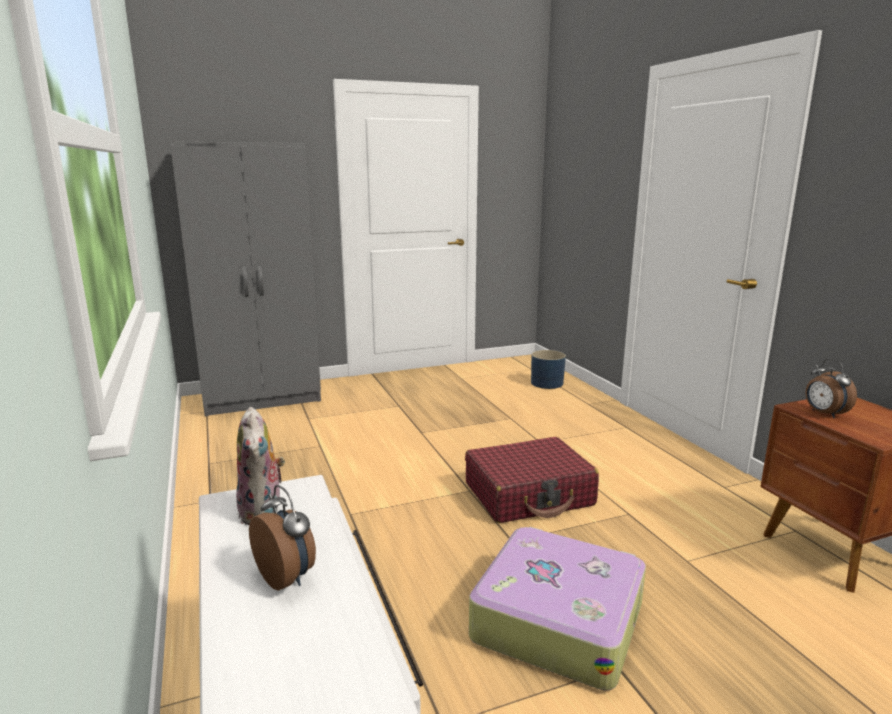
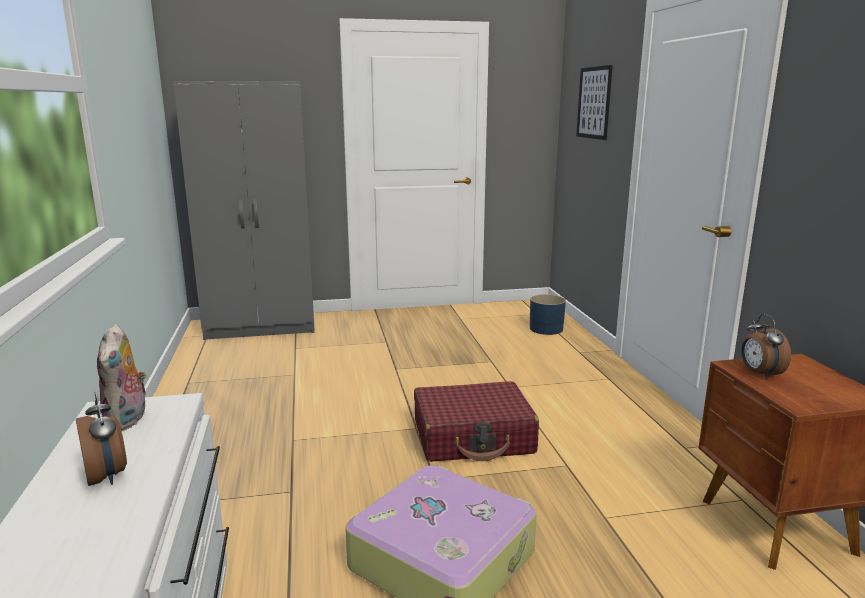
camera: 10 degrees right, 0 degrees up
none -> picture [576,65,613,140]

